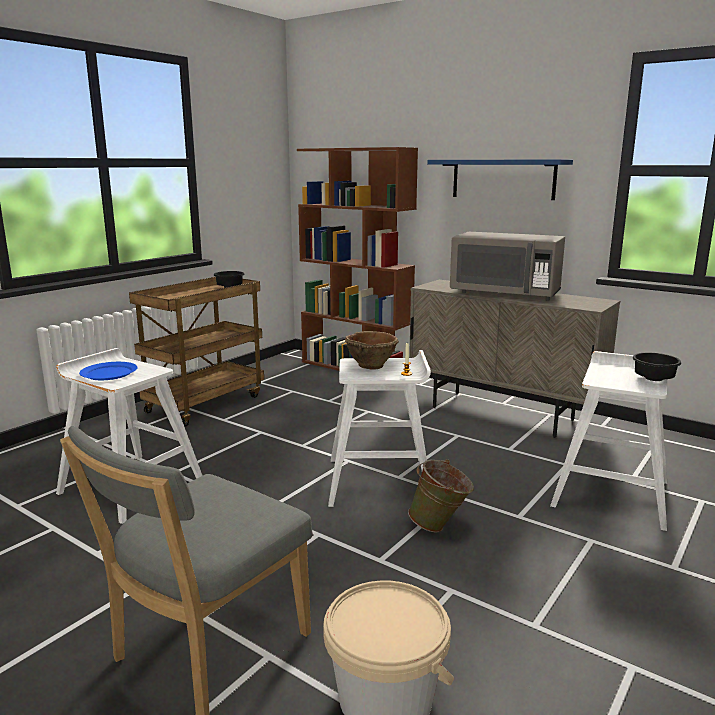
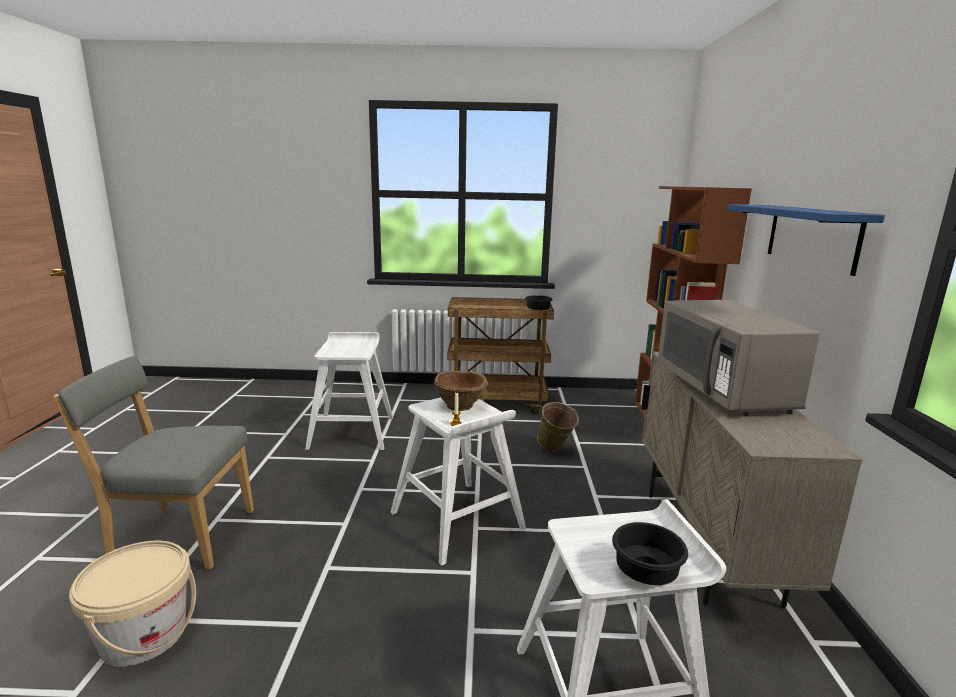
camera: 55 degrees right, 0 degrees up
blue plate [79,362,137,380] -> none
green bucket [408,459,474,532] -> green bucket moved to [537,402,579,451]

